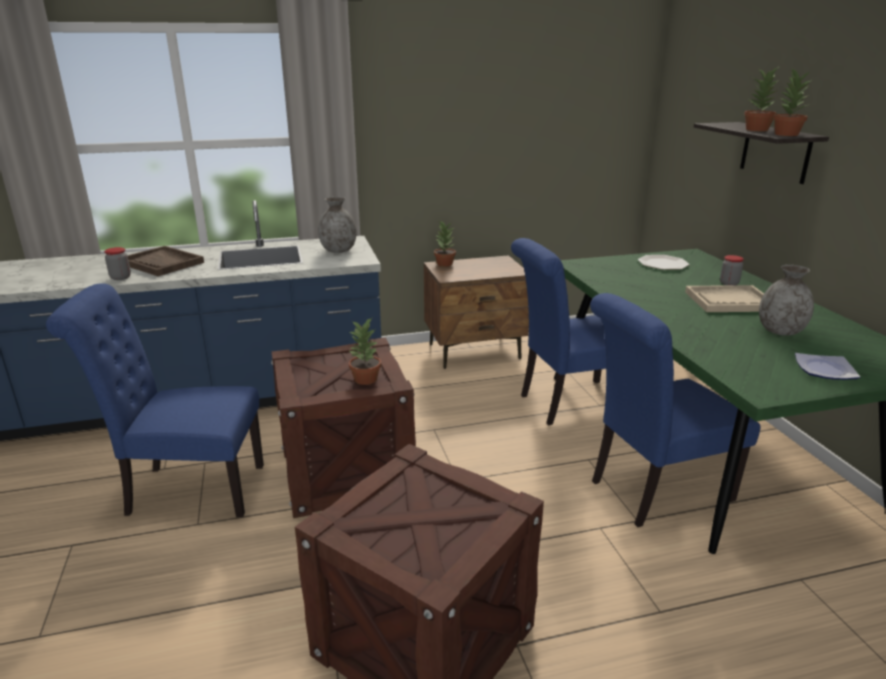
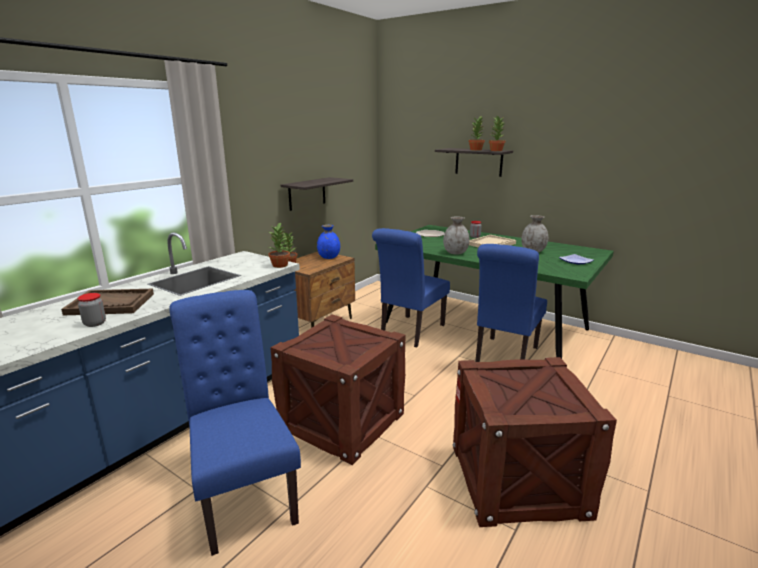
camera: 40 degrees left, 5 degrees down
blue chair [46,283,264,517] -> blue chair turned 105 degrees clockwise [169,290,301,556]
grey vase [318,197,356,253] -> grey vase moved to [443,216,470,254]
potted plant [348,318,381,385] -> potted plant moved to [269,222,290,268]
none -> shelf [281,177,353,211]
none -> blue vase [317,225,340,259]

